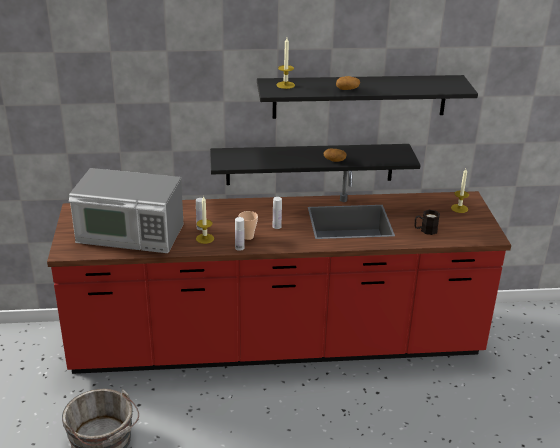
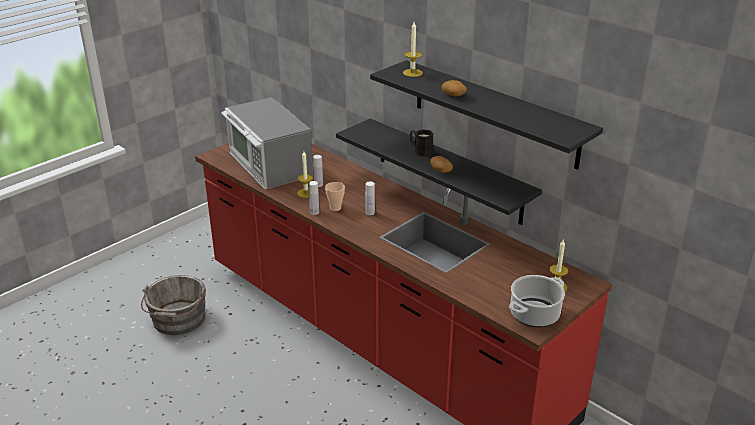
camera: 50 degrees right, 0 degrees up
black mug [415,210,440,235] -> black mug moved to [410,129,433,156]
none -> cooking pot [509,275,565,327]

